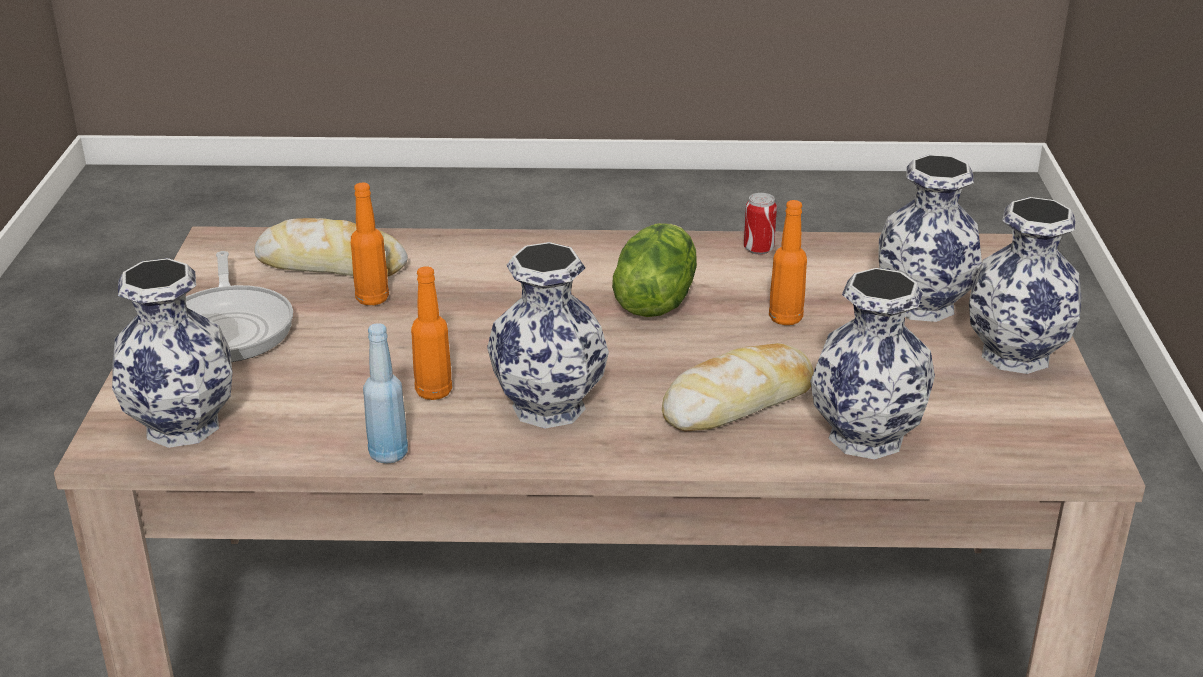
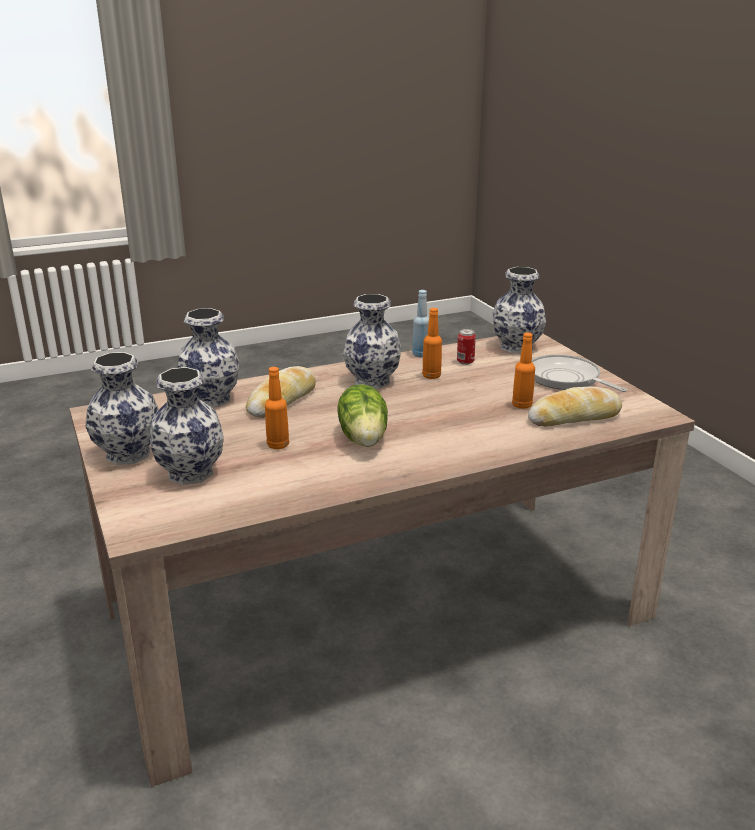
camera: 155 degrees right, 5 degrees down
can [744,193,777,255] -> can moved to [457,329,476,365]

